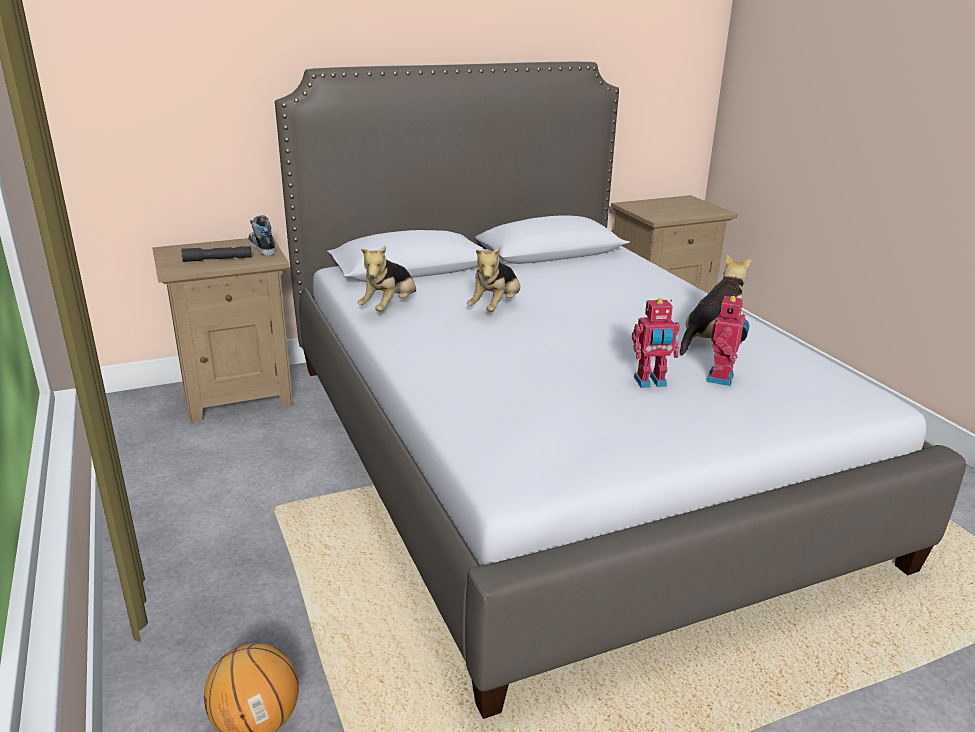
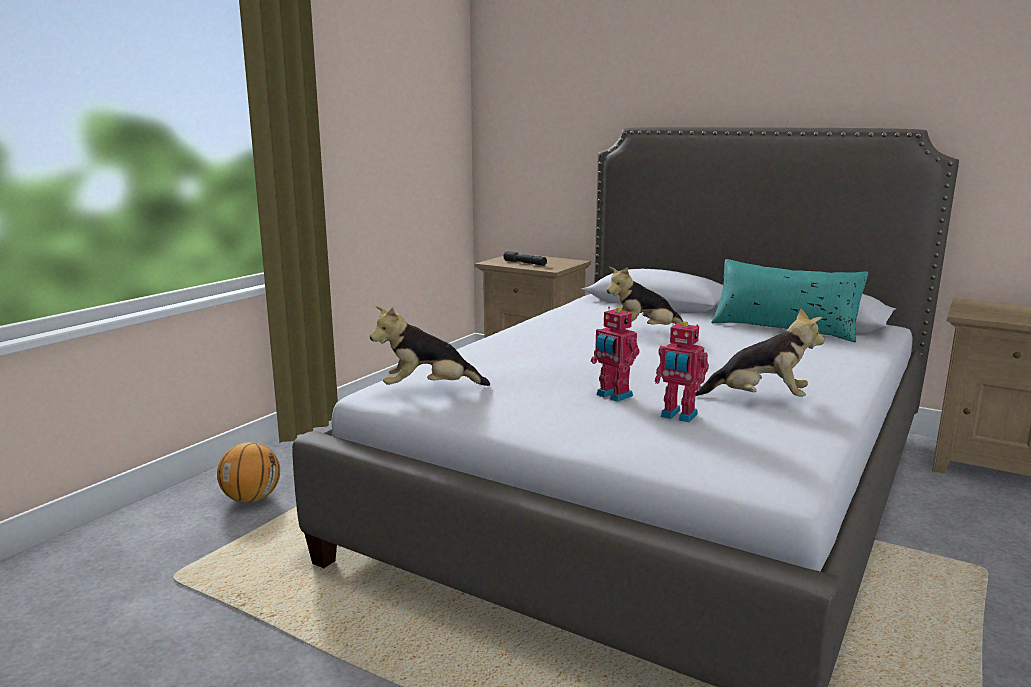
camera: 55 degrees right, 10 degrees down
shoe [248,215,276,256] -> none
plush toy [357,245,416,312] -> plush toy moved to [370,306,490,386]
toy robot [706,294,749,386] -> toy robot turned 45 degrees clockwise [655,321,709,422]
none -> turquoise pillow [711,259,869,342]

